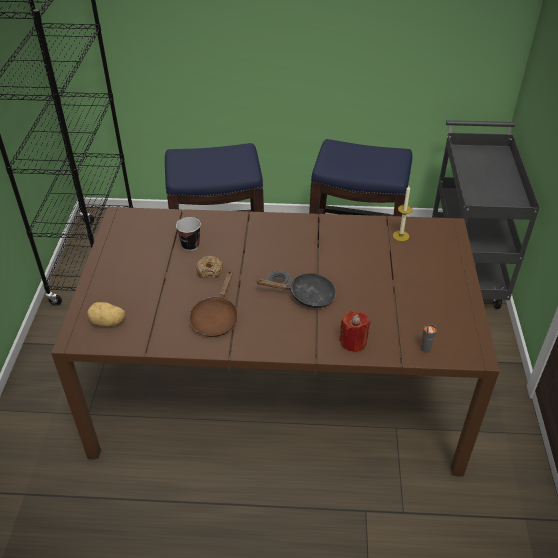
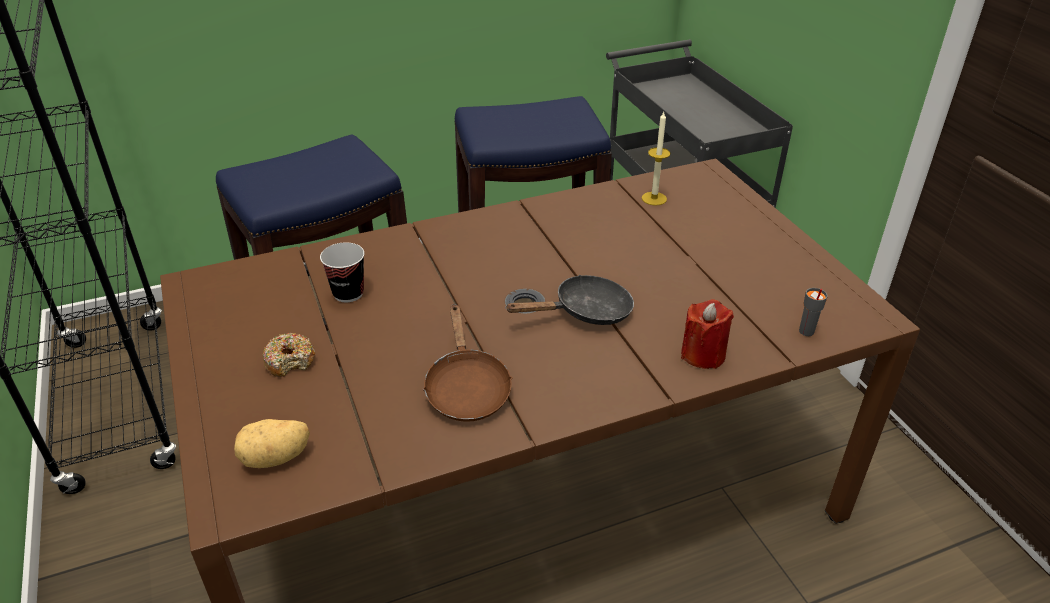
camera: 25 degrees left, 5 degrees down
donut [196,256,223,278] -> donut moved to [263,333,315,377]

